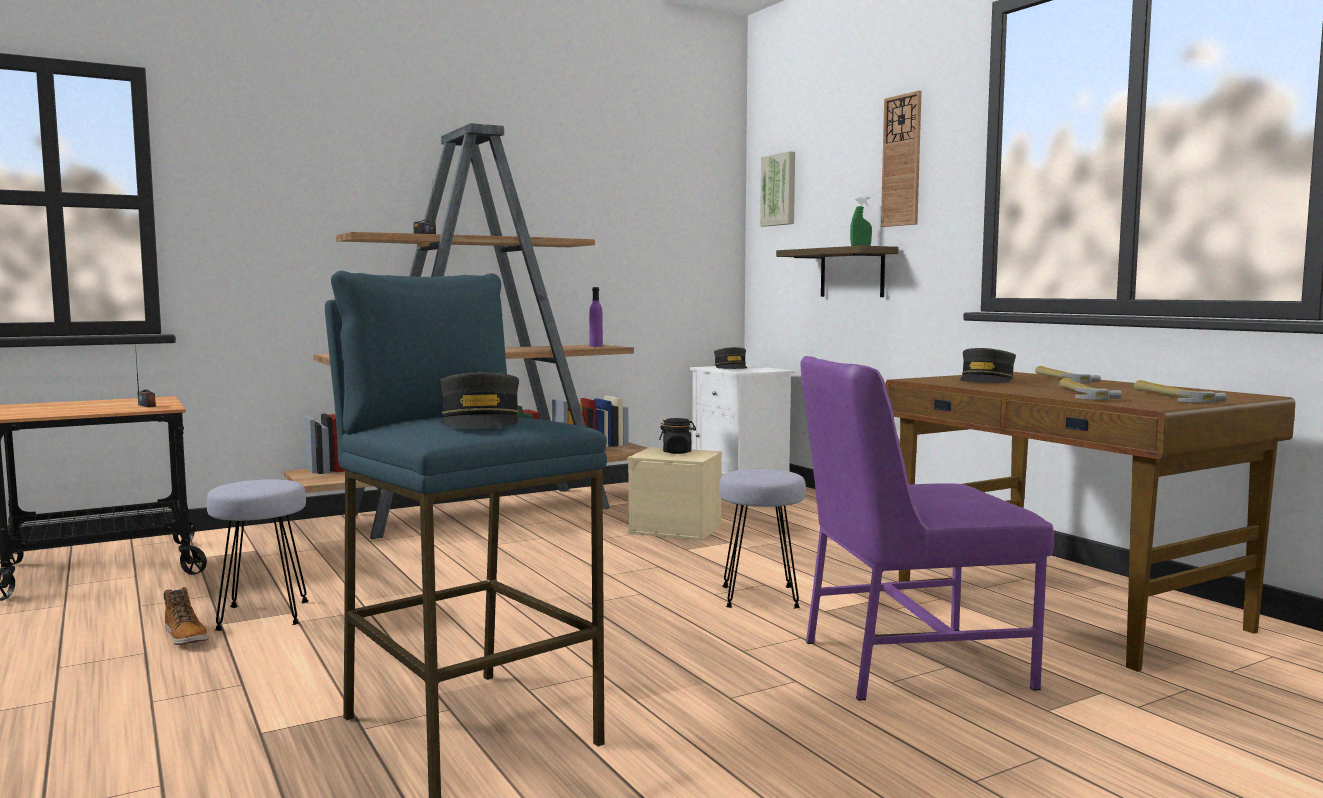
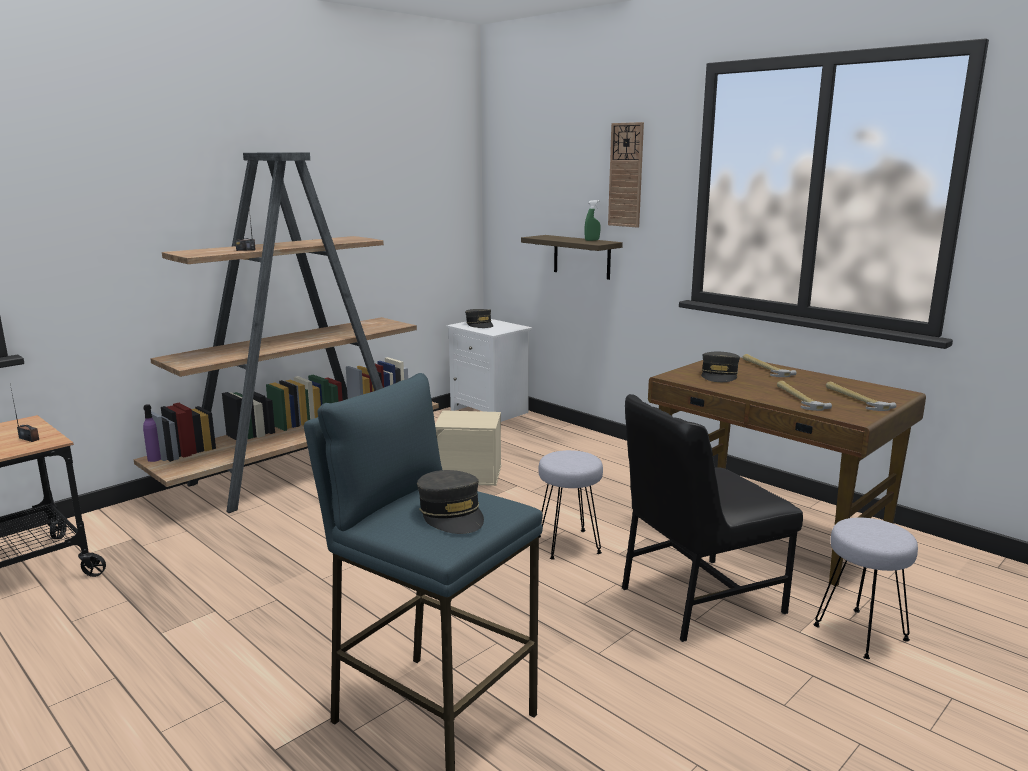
camera: 15 degrees left, 10 degrees up
boot [164,587,209,645] -> none
grey stool [206,479,309,631] -> grey stool moved to [813,518,918,659]
purple bottle [589,287,603,347] -> purple bottle moved to [143,404,161,462]
black jar [659,418,696,454] -> none
picture [760,151,795,227] -> none
purple chair [801,356,1054,701] -> black chair [622,394,803,642]

